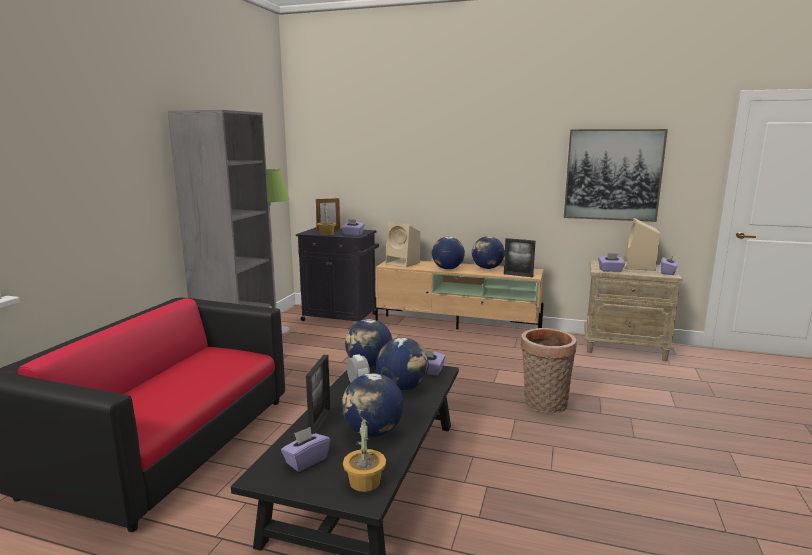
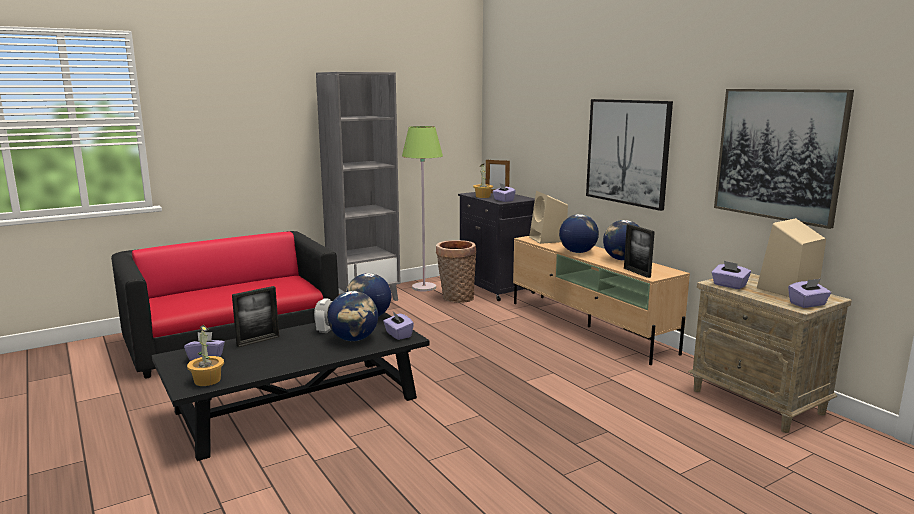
camera: 40 degrees right, 0 degrees up
globe [342,373,404,437] -> none
basket [521,328,577,413] -> basket moved to [436,240,476,303]
none -> picture [586,99,673,211]

